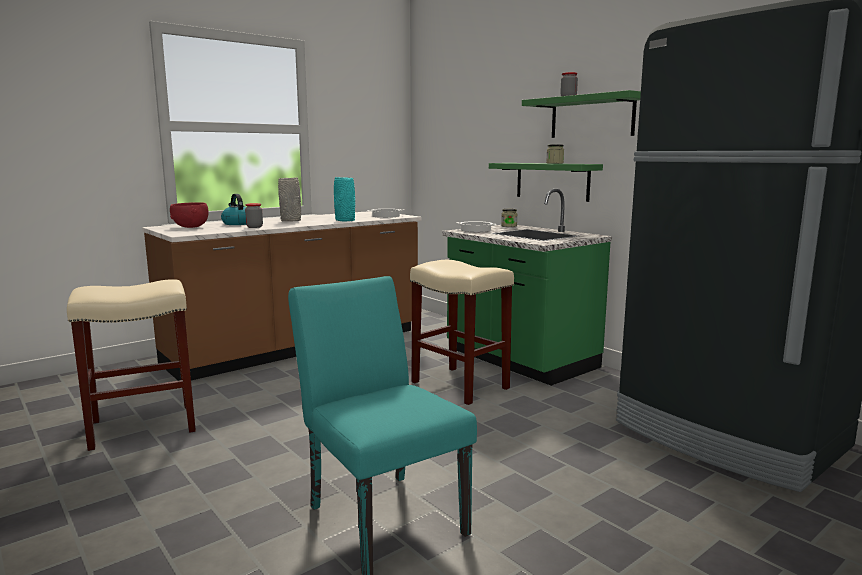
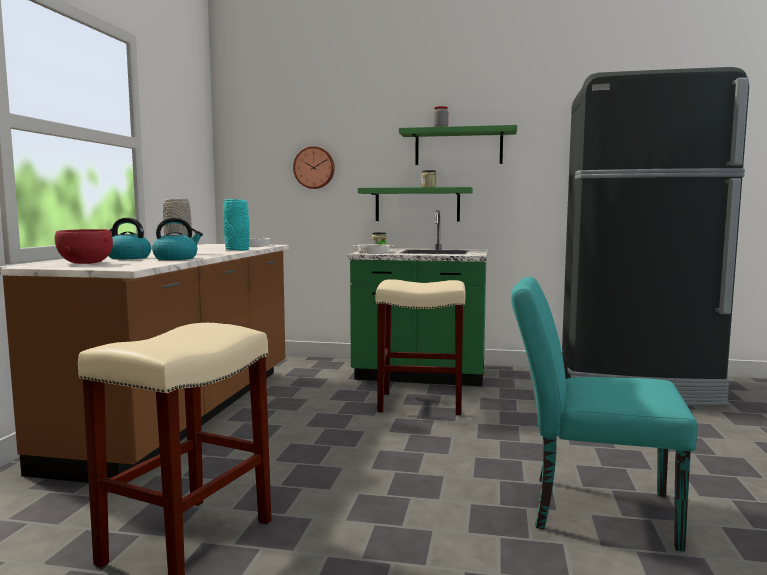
camera: 40 degrees left, 5 degrees down
jar [245,203,263,228] -> kettle [152,218,203,260]
none -> wall clock [293,146,335,189]

